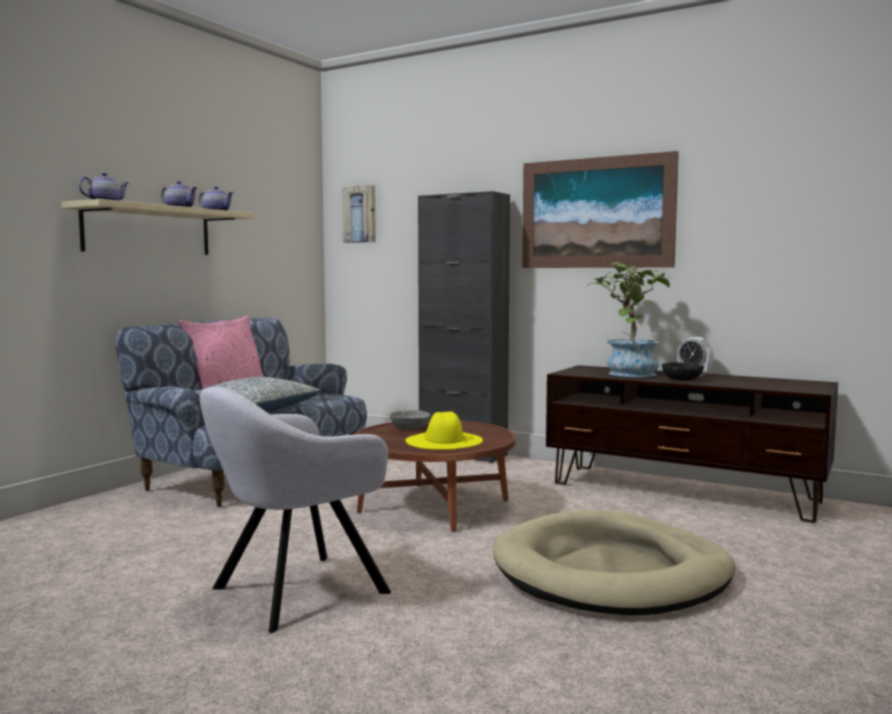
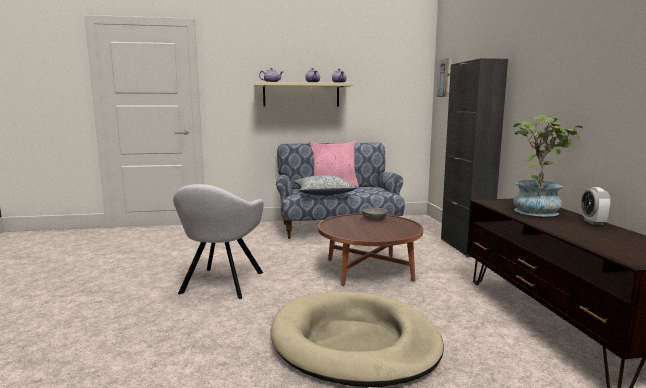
camera: 50 degrees right, 5 degrees up
grey armchair [200,386,391,633] -> grey armchair turned 90 degrees counterclockwise [173,184,264,299]
yellow hat [405,411,483,450] -> none
picture [522,151,679,268] -> none
black bowl [662,362,704,381] -> none

